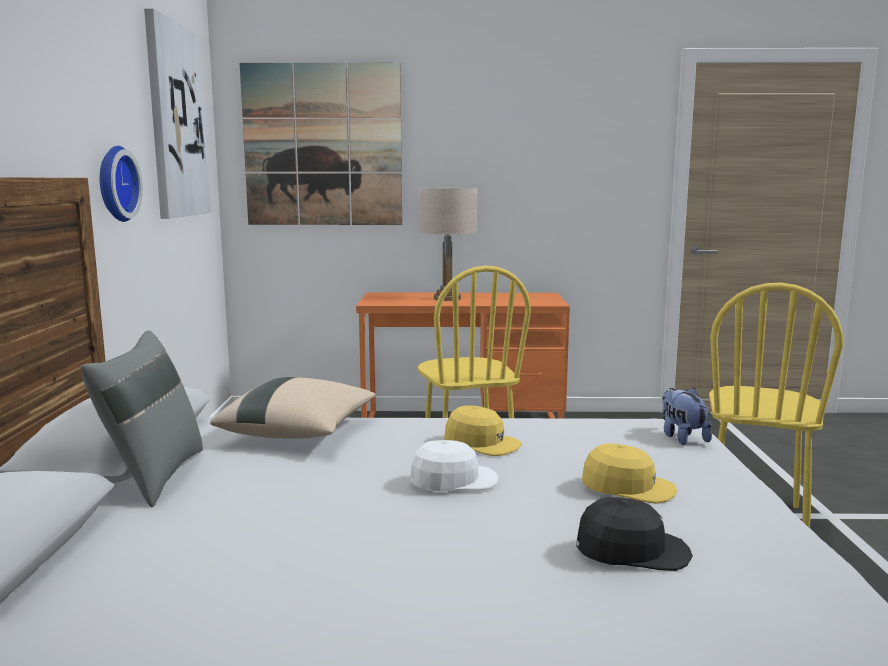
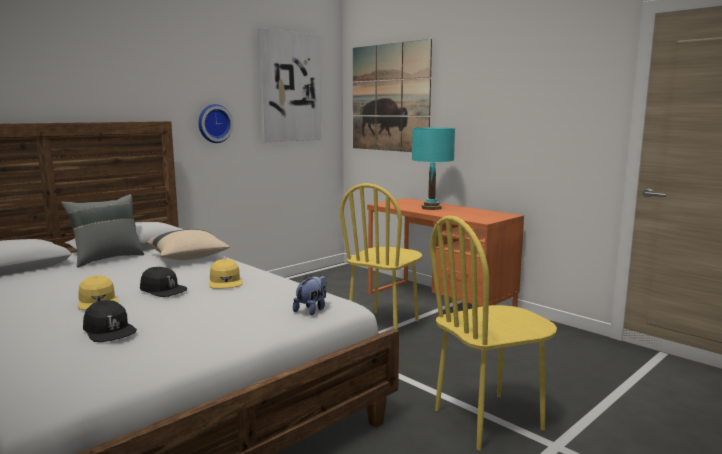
camera: 45 degrees right, 0 degrees up
white cap [410,440,499,492] -> black cap [140,267,187,297]
beige table lamp [418,188,477,301] -> turquoise table lamp [412,128,455,210]
yellow cap [582,443,677,504] -> yellow cap moved to [78,275,119,310]

